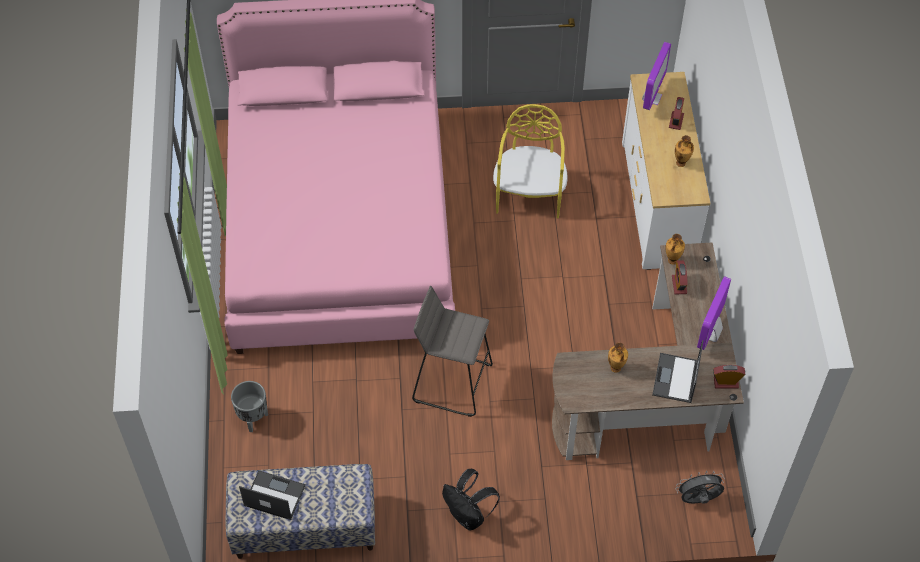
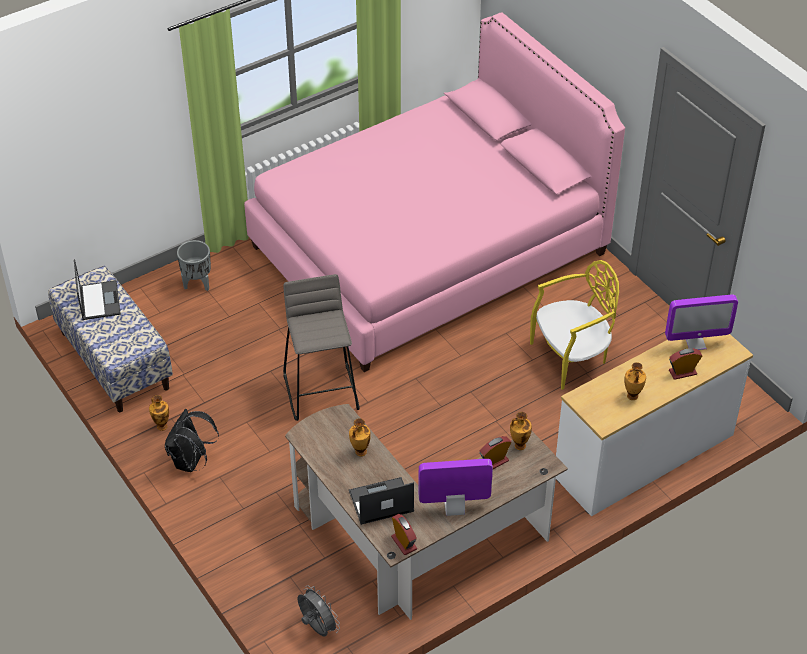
camera: 60 degrees right, 10 degrees down
none -> vase [149,395,169,431]

